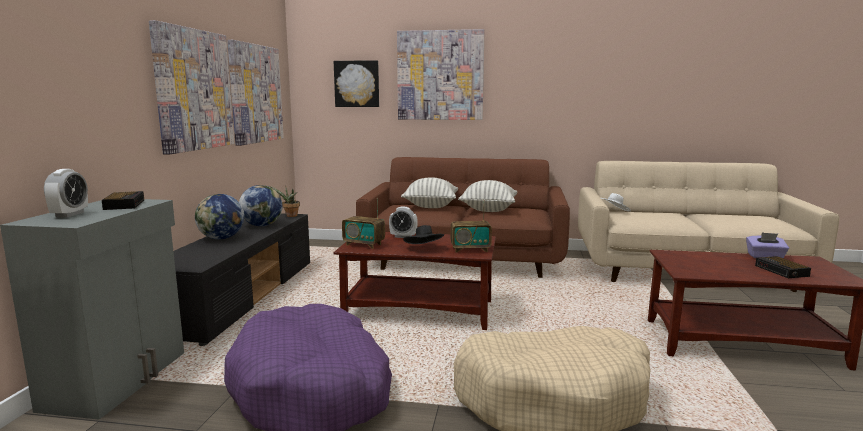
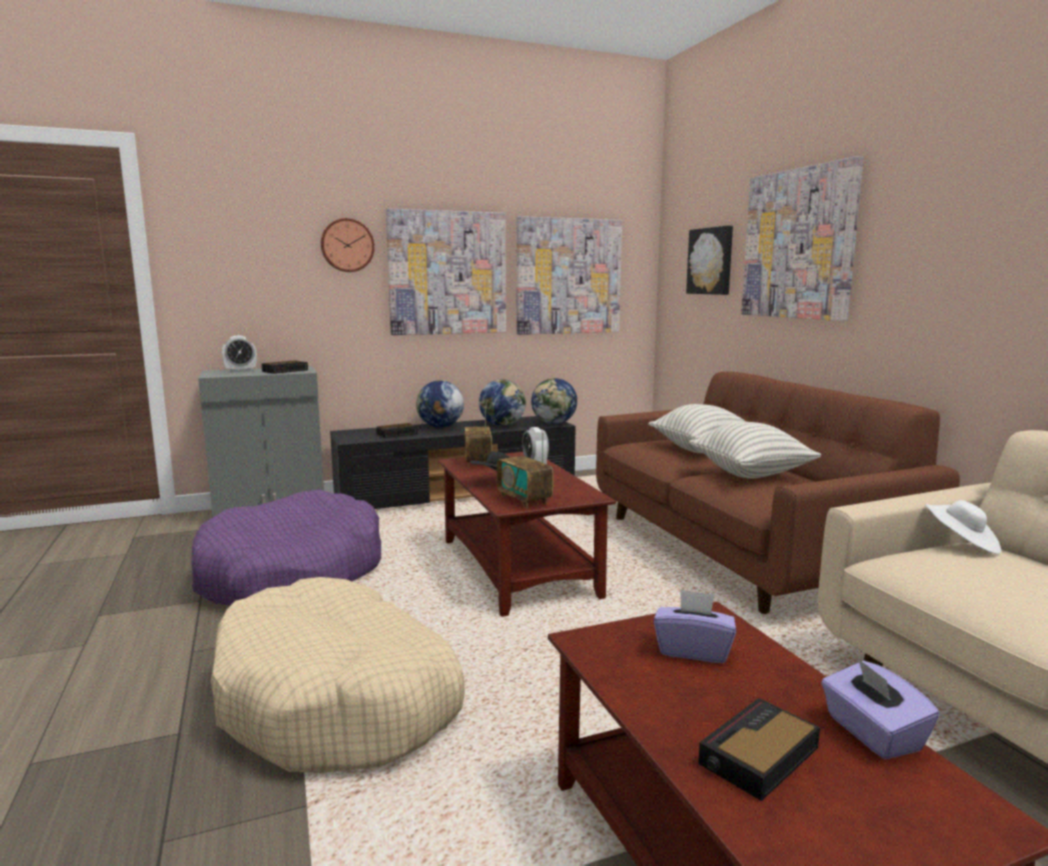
camera: 60 degrees right, 0 degrees up
potted plant [270,186,300,217] -> globe [531,378,577,424]
none -> wall clock [321,218,375,272]
none -> alarm clock [376,423,418,438]
none -> purple tissue box [654,589,736,663]

